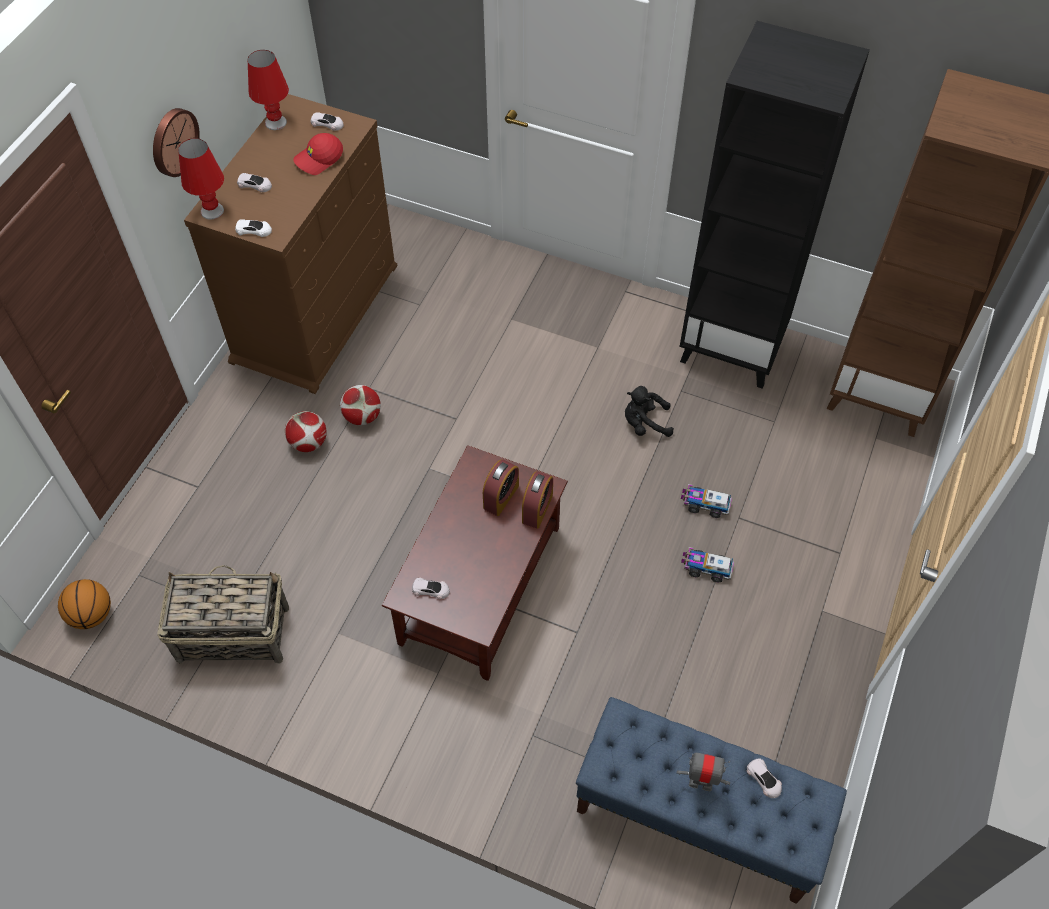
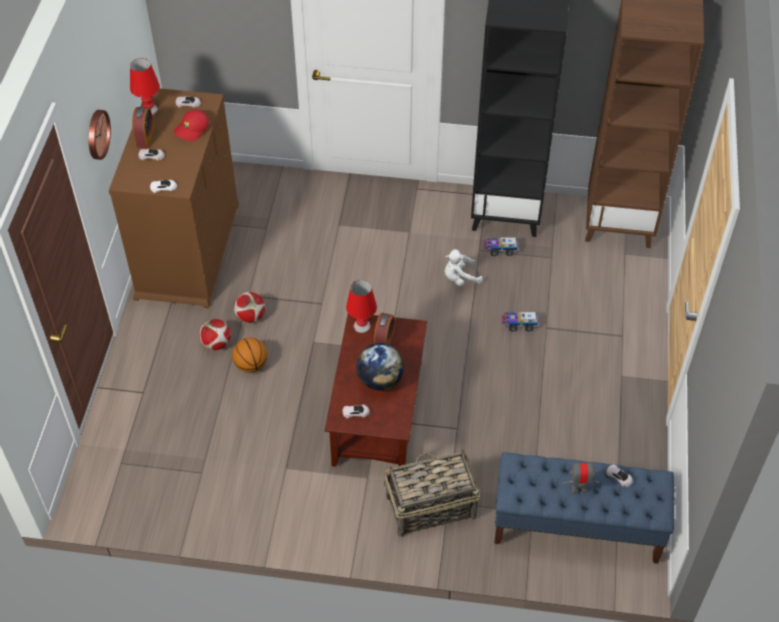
camera: 15 degrees left, 5 degrees down
basketball [58,579,111,629] -> basketball moved to [232,338,267,373]
basket [157,565,289,664] -> basket moved to [384,449,480,537]
red table lamp [178,138,224,220] -> red table lamp moved to [346,280,377,333]
alarm clock [522,471,553,529] -> alarm clock moved to [132,107,155,148]
black plush toy [625,386,674,437] -> white plush toy [445,249,483,287]
toy truck [681,547,734,583] -> toy truck moved to [484,237,519,256]
none -> globe [356,343,404,391]

